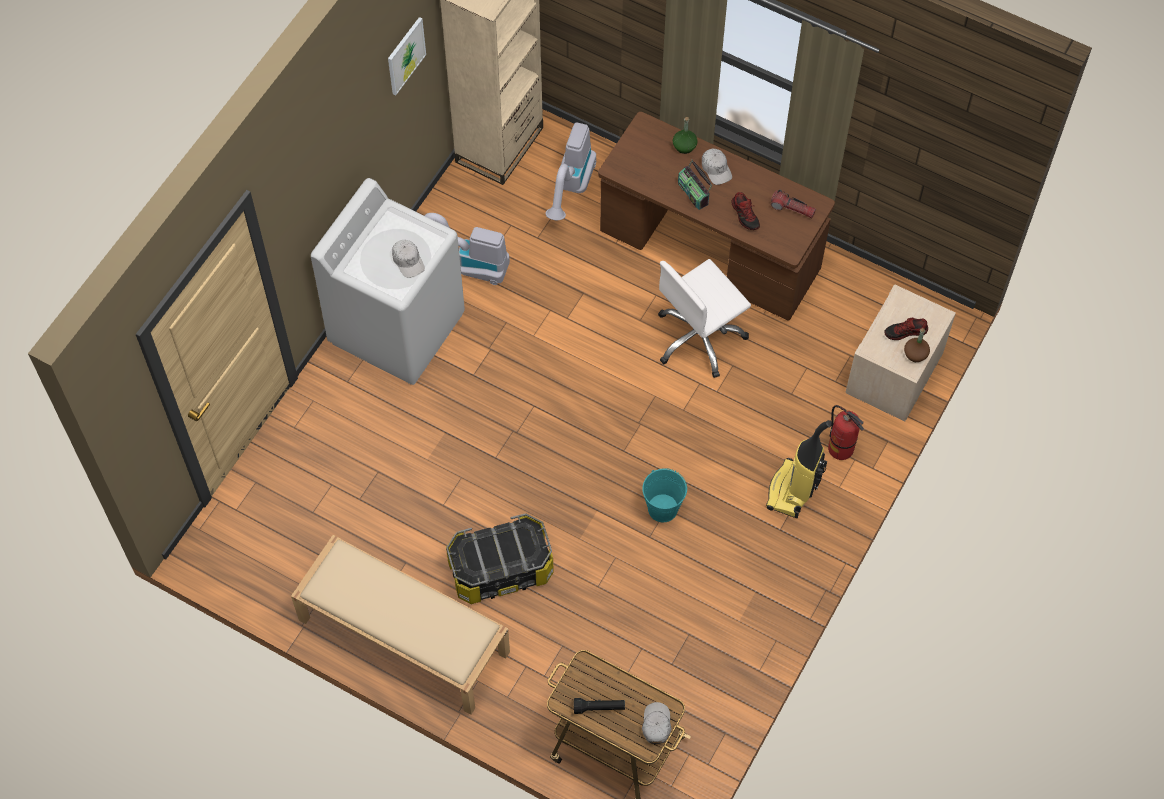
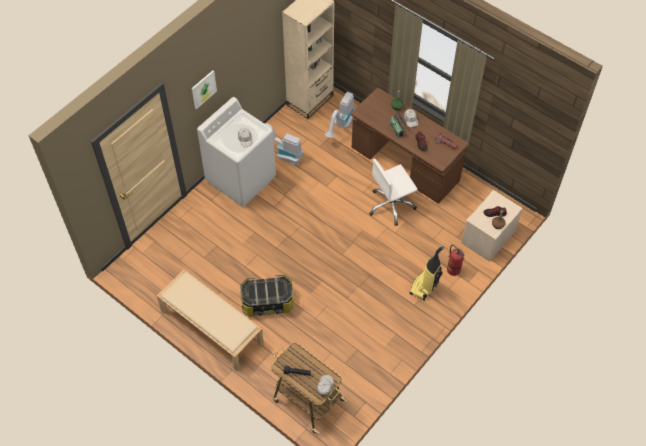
camera: 10 degrees right, 5 degrees down
picture [388,17,426,95] -> picture moved to [192,70,217,109]
turquoise bucket [642,468,687,523] -> none

